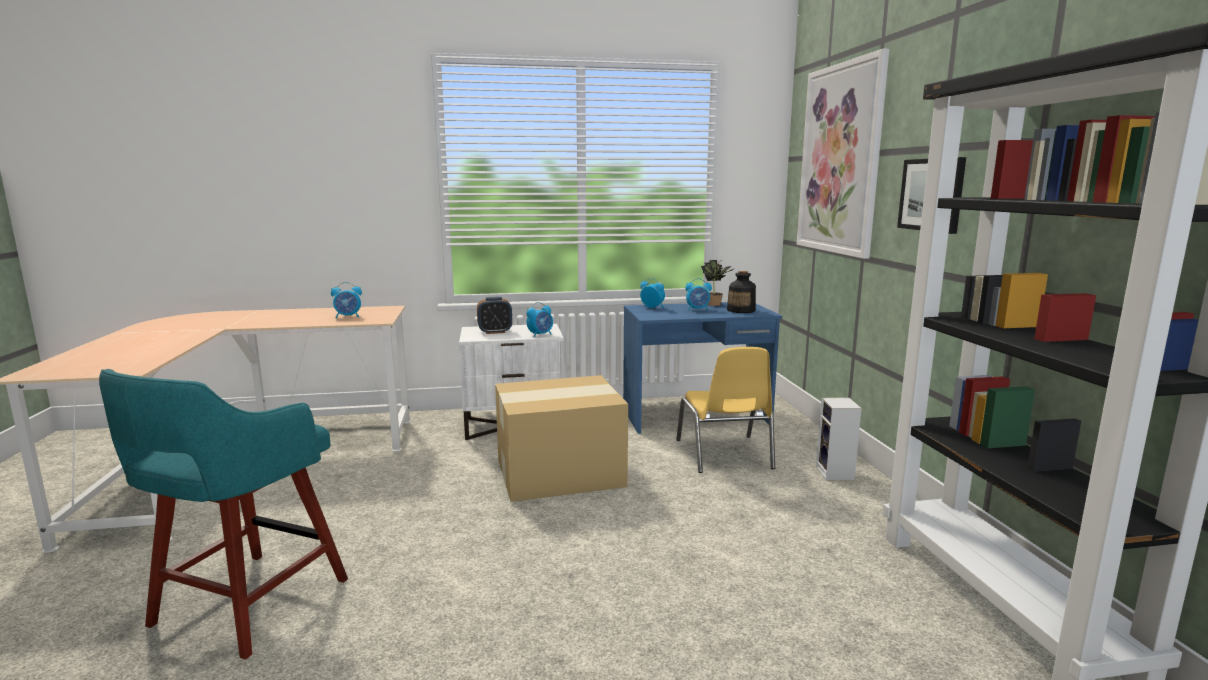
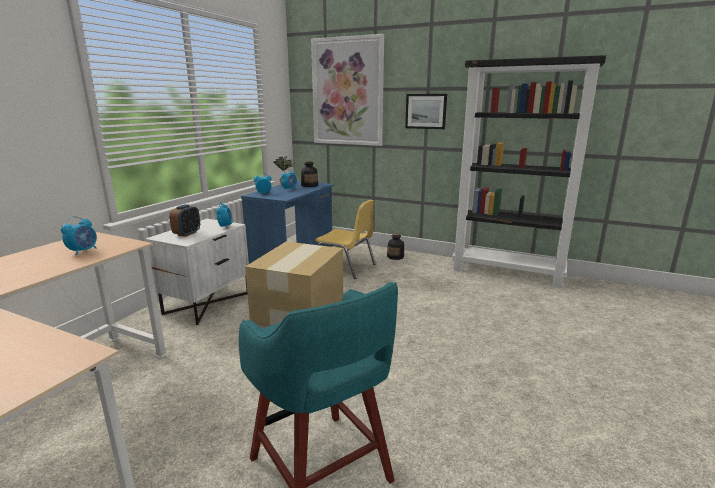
camera: 55 degrees left, 5 degrees up
speaker [816,398,862,480] -> bottle [387,234,404,260]

